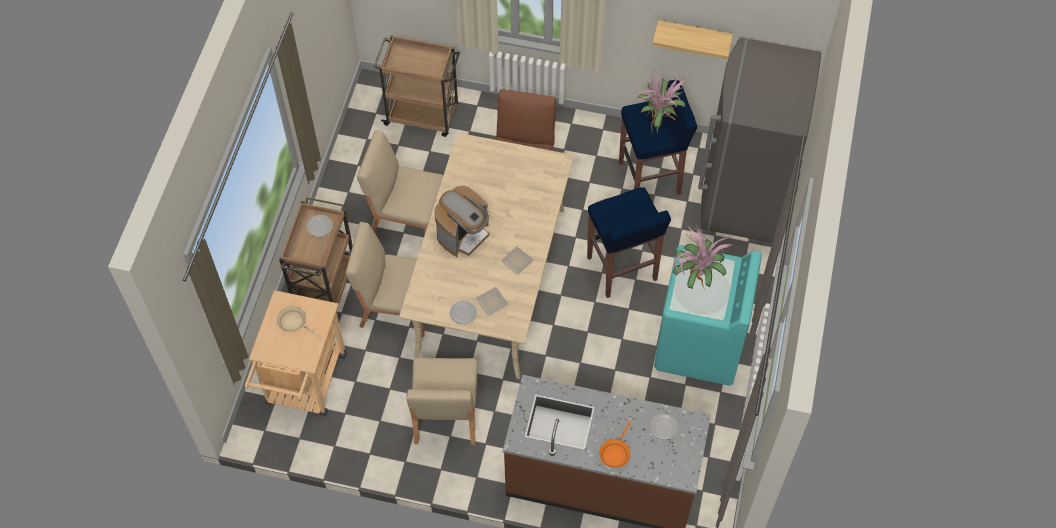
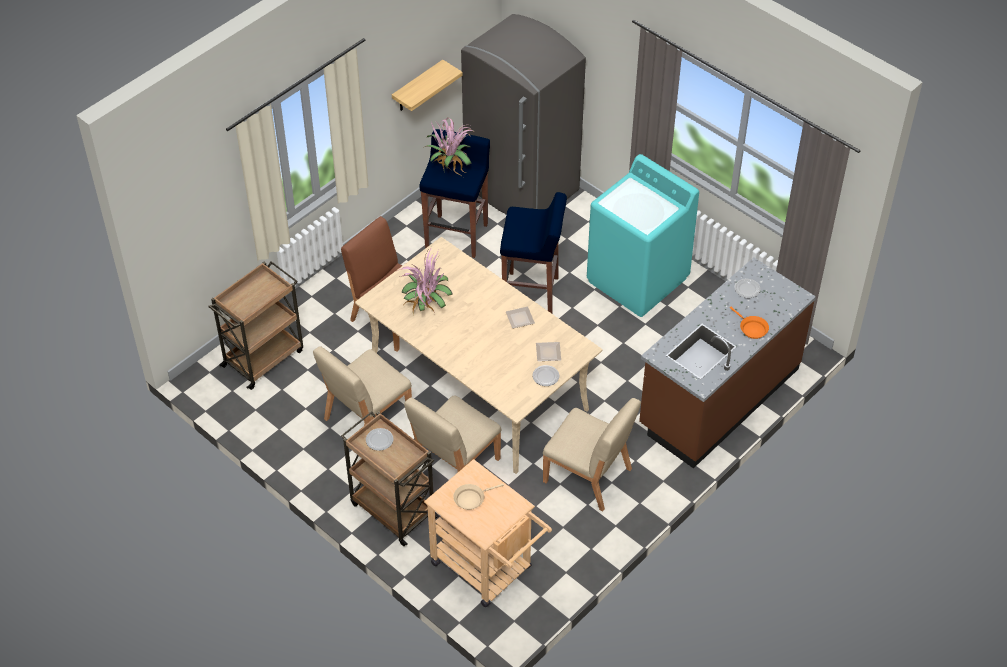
camera: 60 degrees left, 10 degrees down
coffee machine [434,186,489,257] -> none
potted plant [672,226,732,290] -> potted plant moved to [397,247,453,315]

